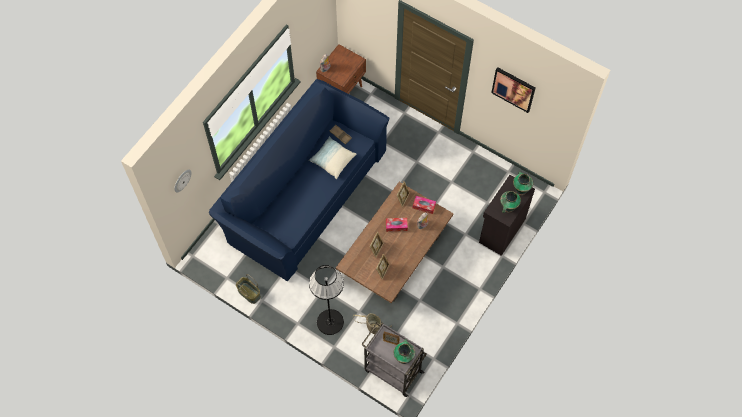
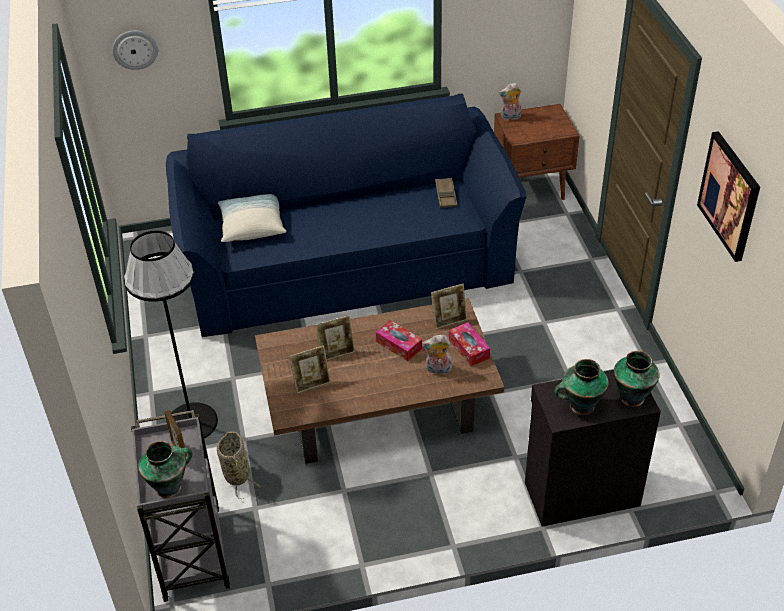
camera: 45 degrees right, 20 degrees down
basket [236,274,261,304] -> none
pillow [309,136,356,179] -> pillow moved to [218,194,286,242]

